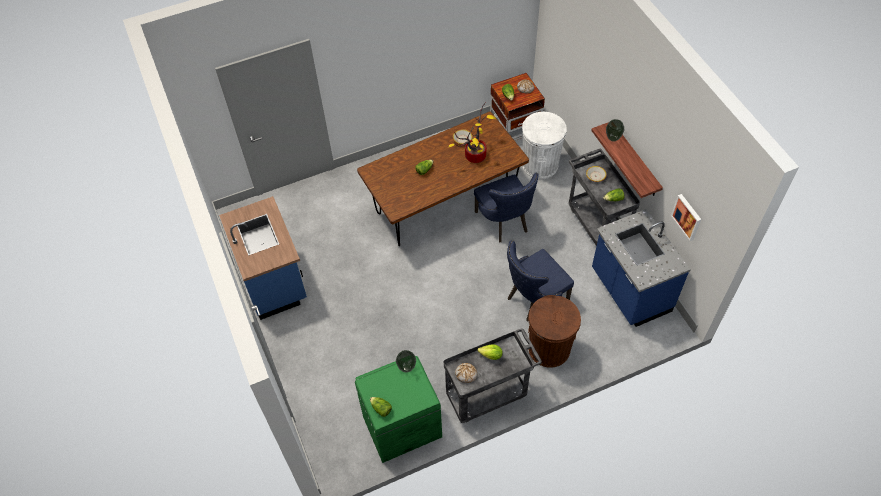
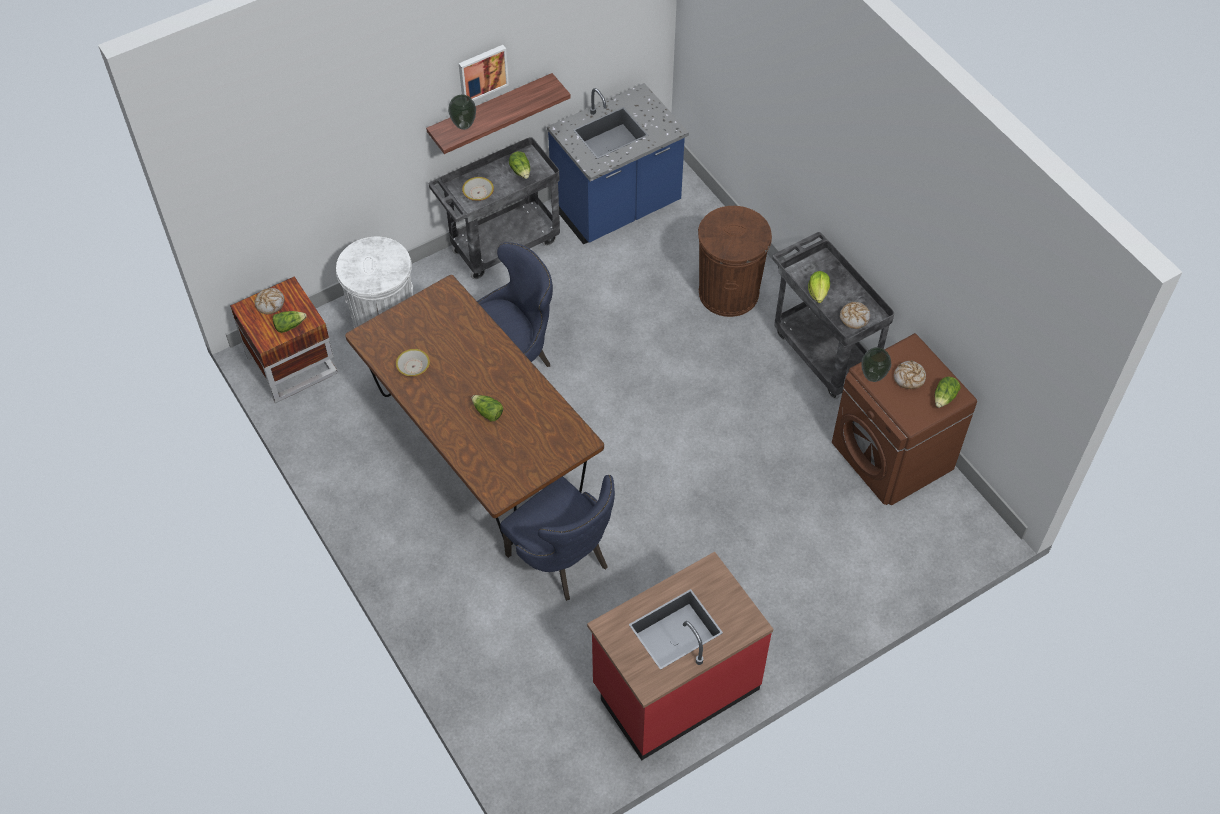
camera: 100 degrees left, 0 degrees up
blue counter [219,196,307,320] -> red counter [587,552,773,761]
green washing machine [355,356,442,463] -> brown washing machine [832,333,977,505]
potted plant [448,102,496,163] -> none
blue chair [507,240,574,321] -> blue chair moved to [500,475,615,601]
picture [671,194,701,241] -> picture moved to [459,45,509,101]
none -> bread [894,360,926,389]

